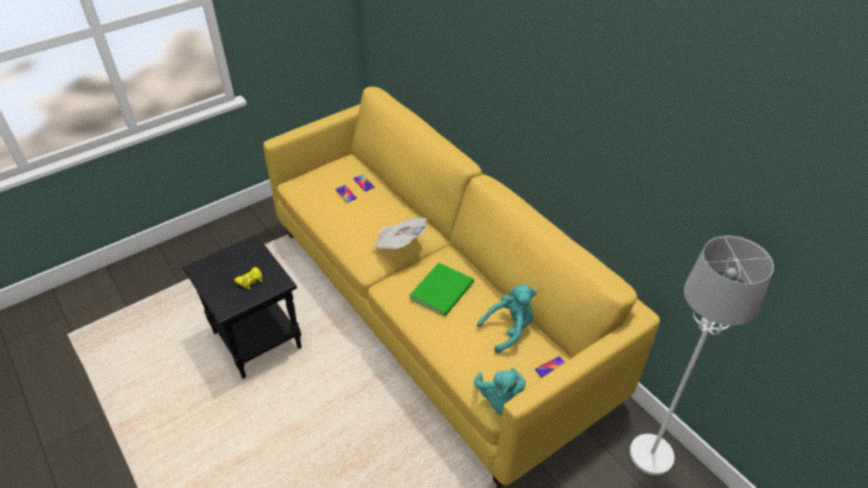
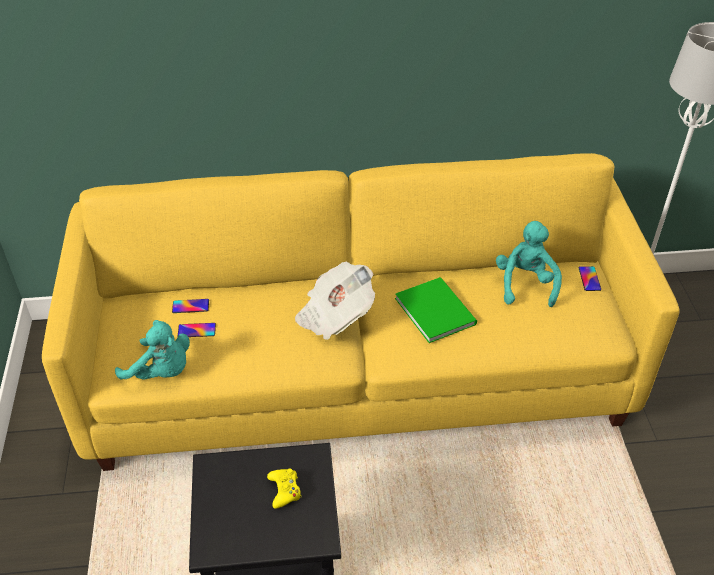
camera: 60 degrees left, 0 degrees up
turquoise plush toy [474,368,526,415] -> turquoise plush toy moved to [115,320,190,380]

